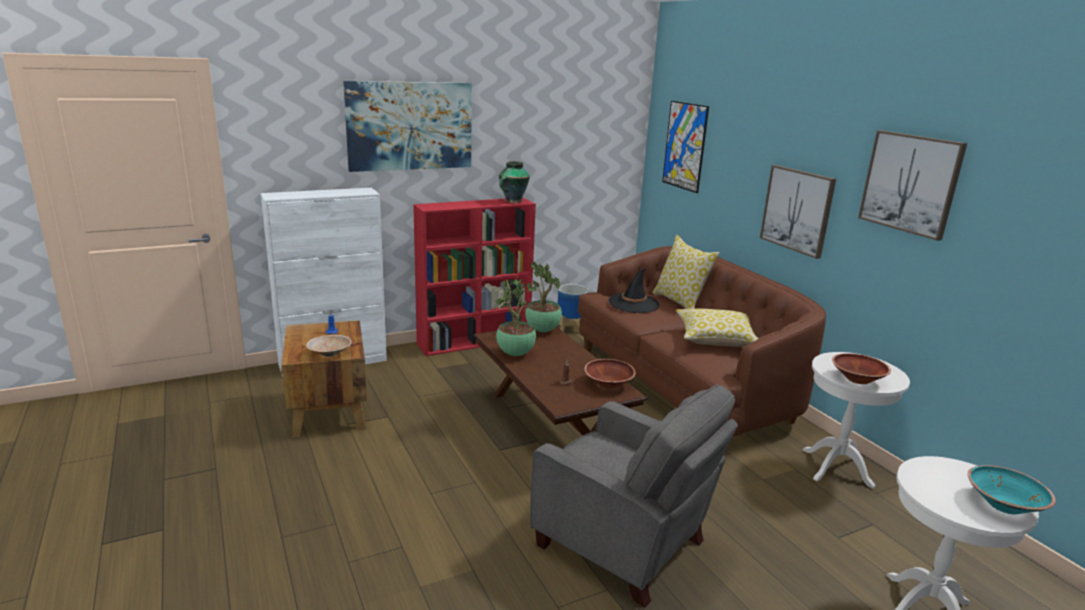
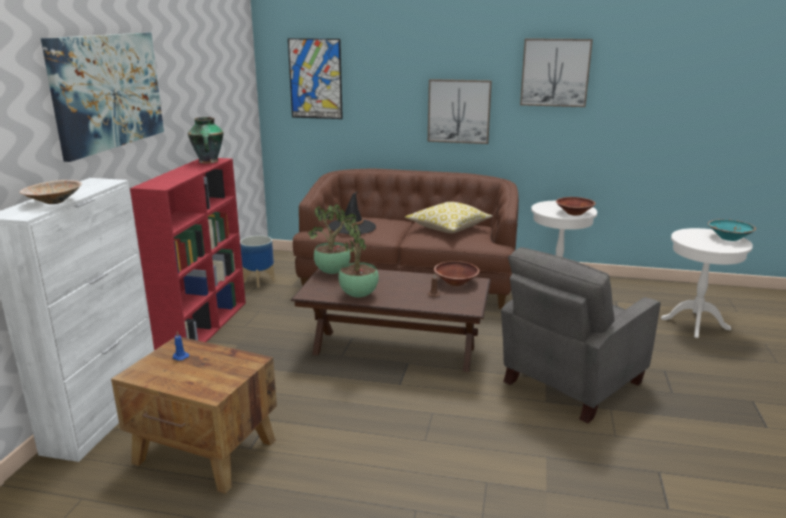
camera: 50 degrees left, 0 degrees up
beige bowl [306,335,352,357] -> beige bowl moved to [20,180,82,204]
grey armchair [530,384,738,608] -> grey armchair turned 150 degrees clockwise [501,247,661,424]
pillow [653,235,720,309] -> none

